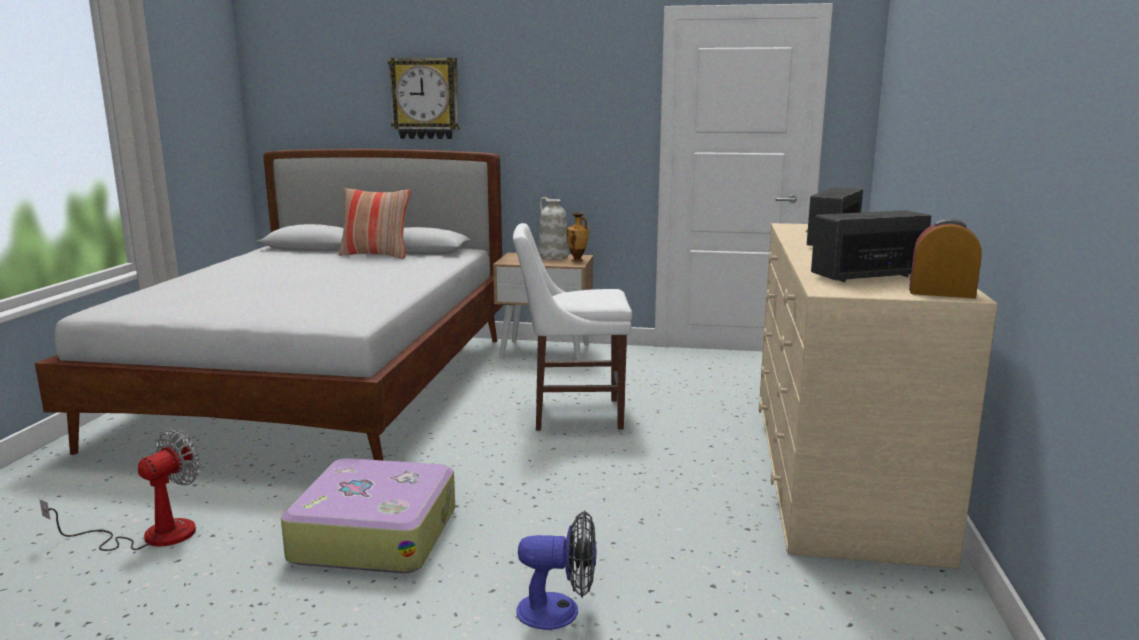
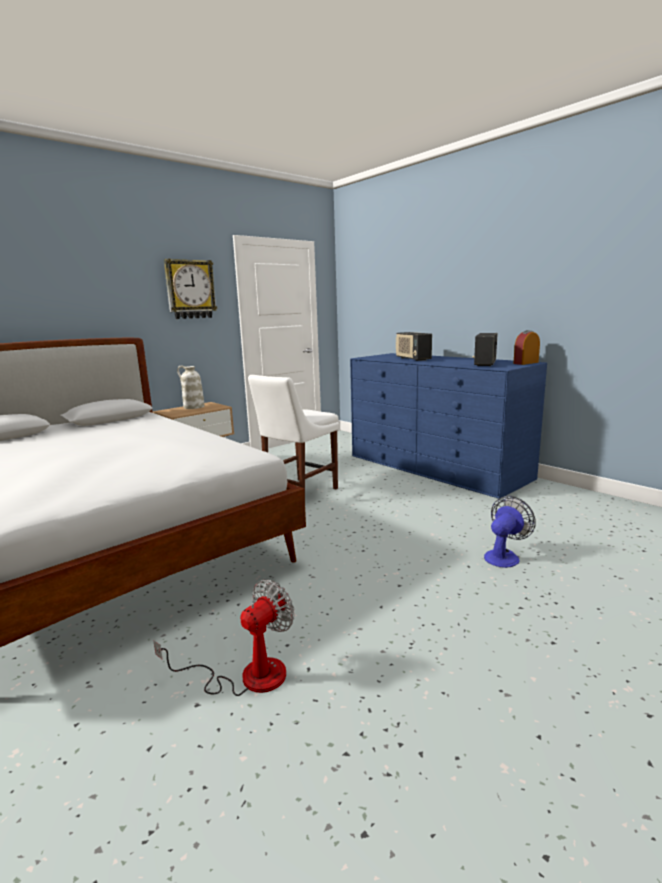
camera: 50 degrees left, 0 degrees up
fan [39,430,201,551] -> fan turned 60 degrees clockwise [153,580,294,696]
suitcase [281,458,455,573] -> none
pillow [338,188,410,259] -> none
wall clock [388,58,459,139] -> wall clock moved to [164,259,217,319]
vase [567,213,589,262] -> none
beige dresser [759,223,998,569] -> blue dresser [350,353,547,499]

